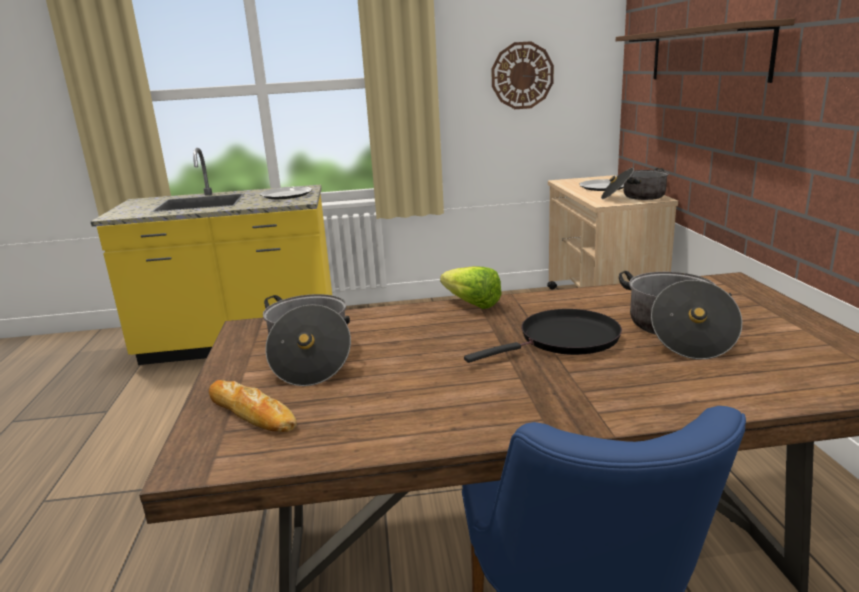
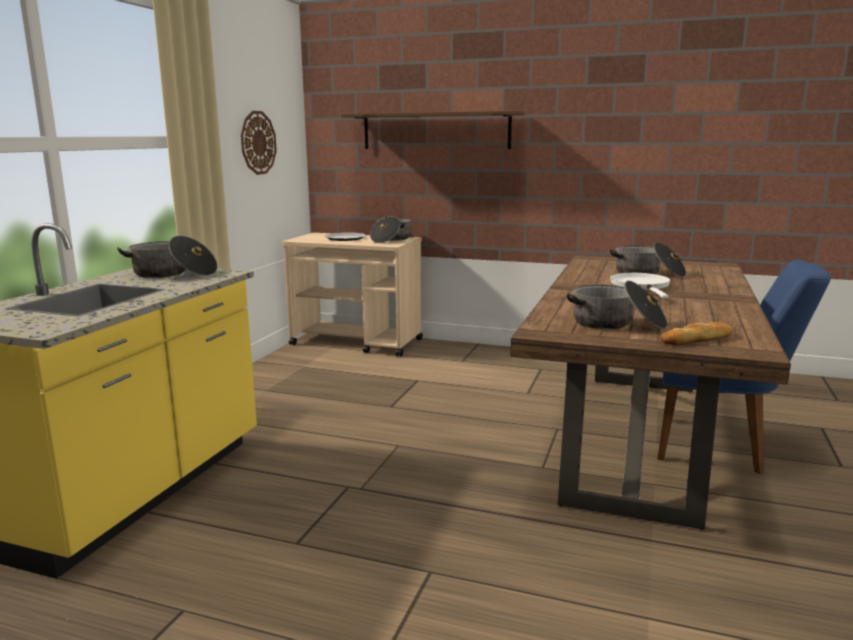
camera: 65 degrees left, 5 degrees down
plate [259,186,313,199] -> cooking pot [117,236,218,278]
lettuce [440,266,502,309] -> none
black frying pan [464,309,622,363] -> white frying pan [610,273,671,298]

